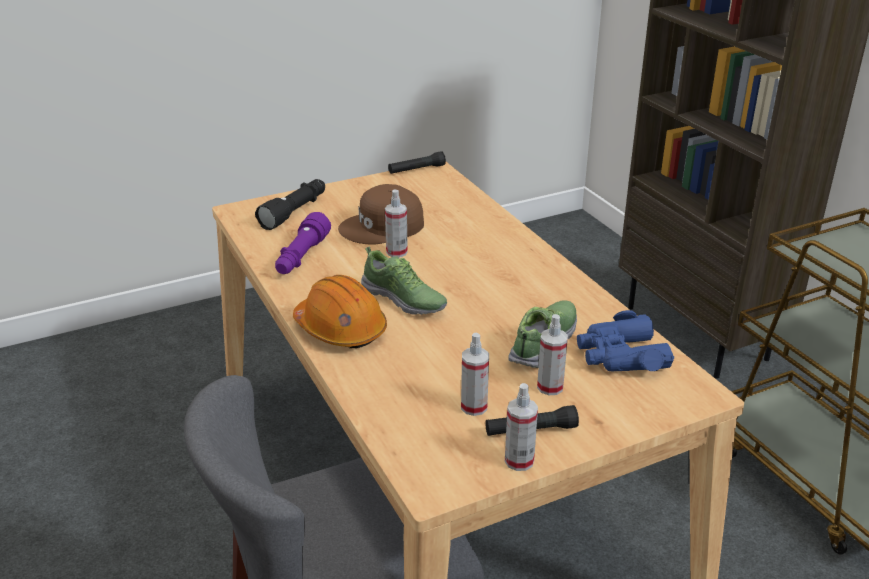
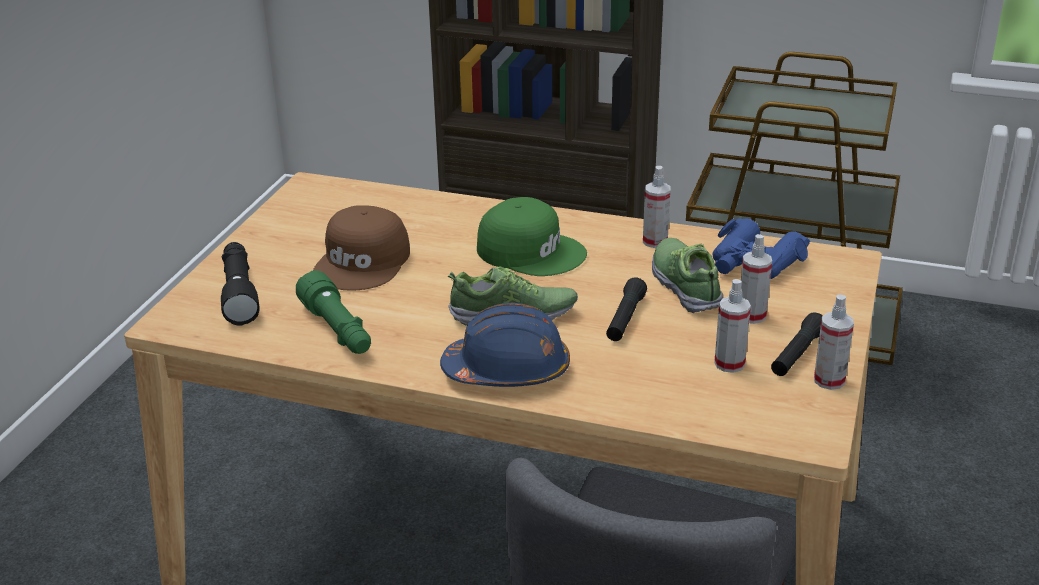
camera: 45 degrees left, 0 degrees up
purple flashlight [275,212,331,274] -> green flashlight [296,270,371,354]
orange hard hat [293,275,387,348] -> blue hard hat [440,303,570,387]
spray bottle [385,189,408,257] -> spray bottle moved to [643,166,671,248]
black flashlight [388,151,446,174] -> black flashlight moved to [606,278,647,341]
none -> green cap [477,197,587,276]

